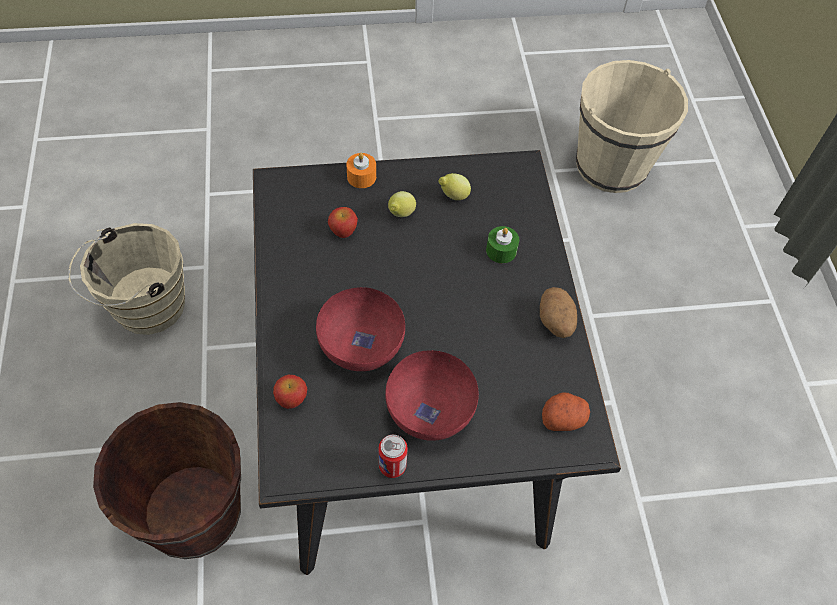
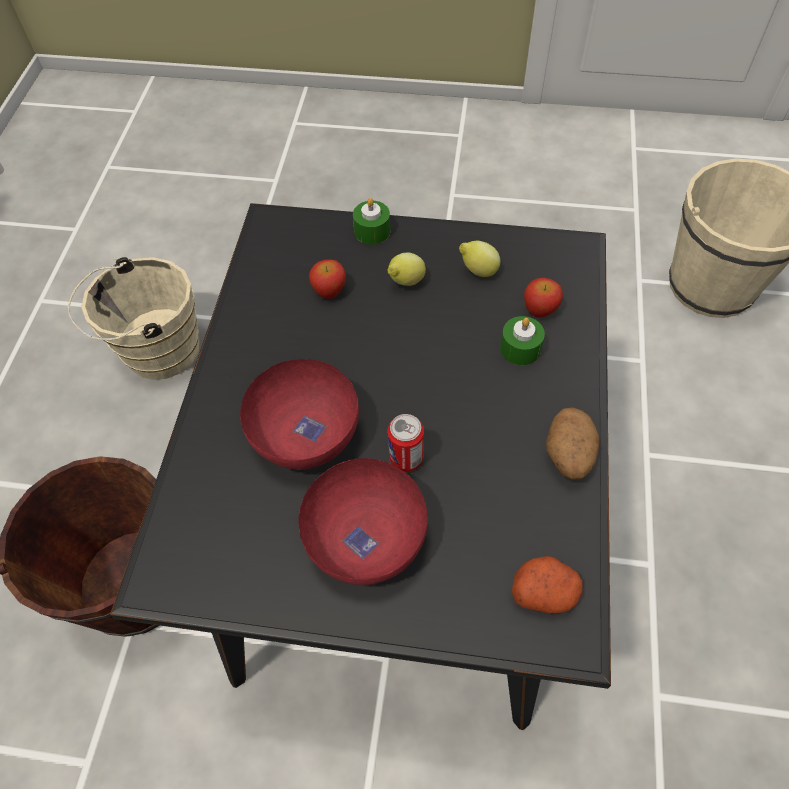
camera: 20 degrees right, 0 degrees up
apple [273,375,307,409] -> apple moved to [524,278,563,317]
orange candle [346,153,376,188] -> green candle [353,198,390,245]
can [379,435,408,478] -> can moved to [388,414,424,472]

